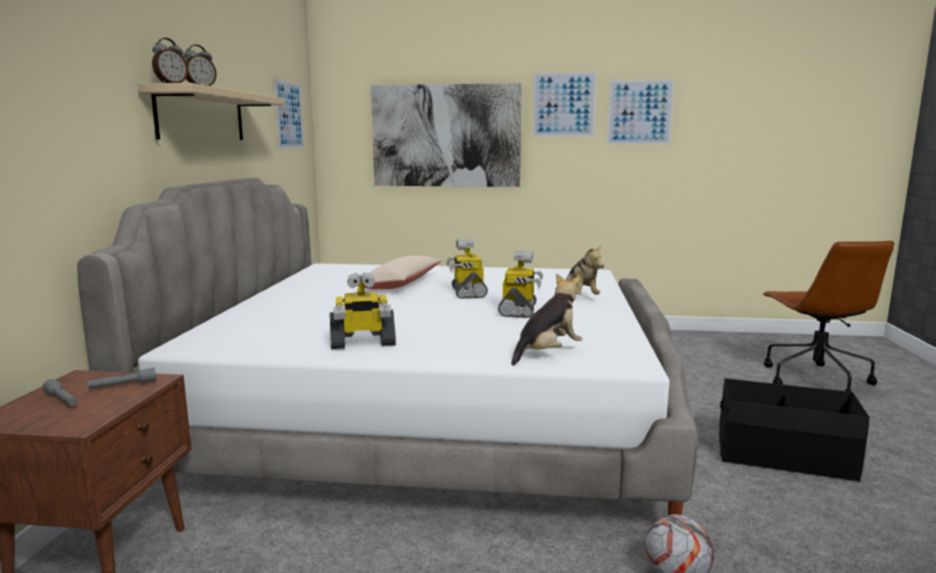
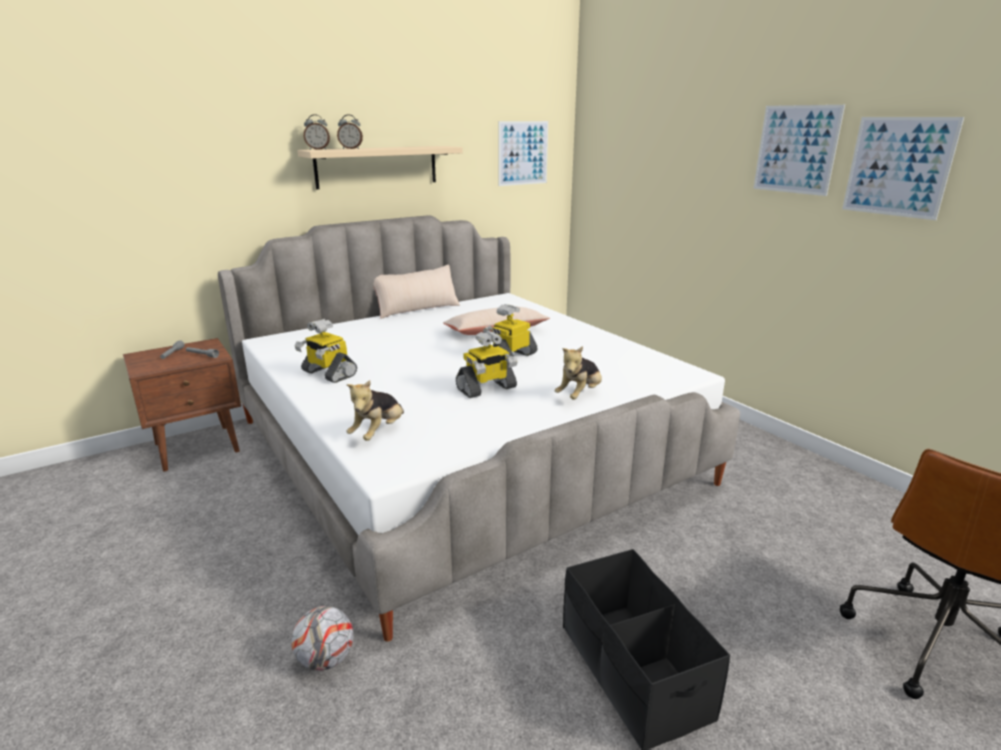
camera: 50 degrees right, 10 degrees up
picture [371,83,522,187] -> none
plush toy [512,273,582,366] -> plush toy turned 105 degrees clockwise [346,380,404,441]
none -> beige pillow [373,264,460,319]

